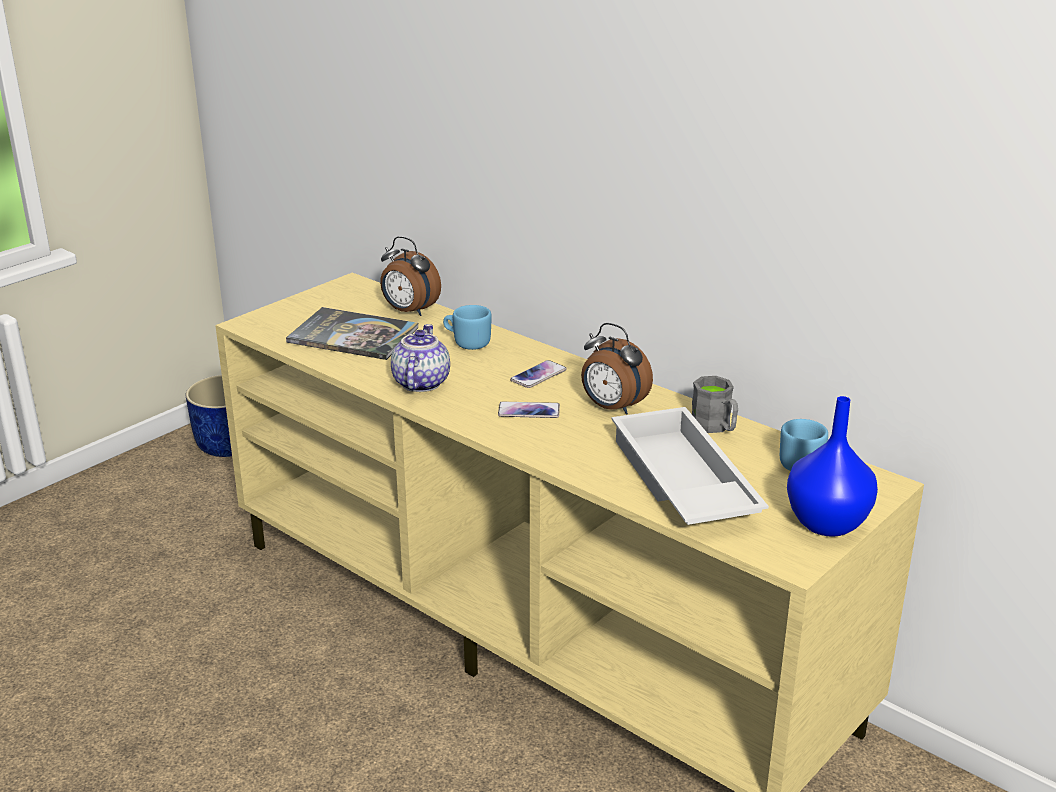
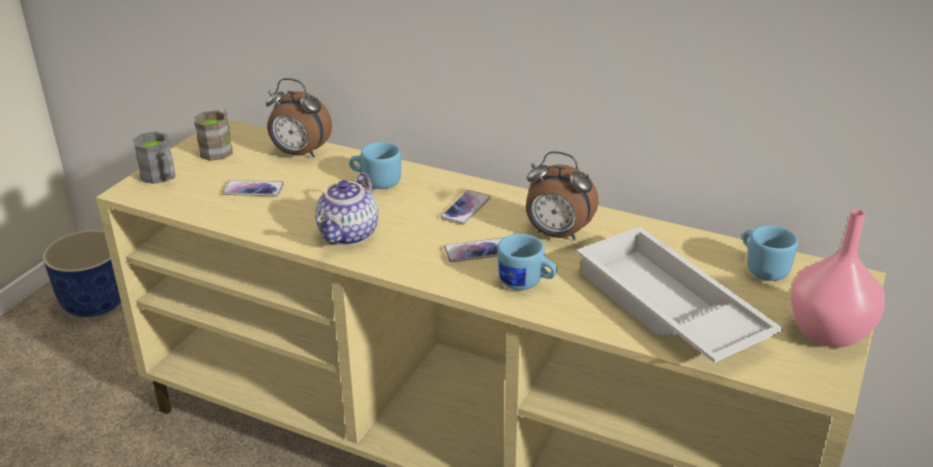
camera: 15 degrees left, 5 degrees up
book [286,307,418,360] -> phone [223,180,284,196]
teapot [391,324,450,392] -> teapot turned 150 degrees counterclockwise [315,172,379,246]
grey mug [692,376,738,433] -> grey mug moved to [133,131,176,184]
blue vase [787,396,878,537] -> pink vase [790,209,885,348]
none -> brown mug [194,108,233,161]
none -> blue mug [497,234,557,290]

